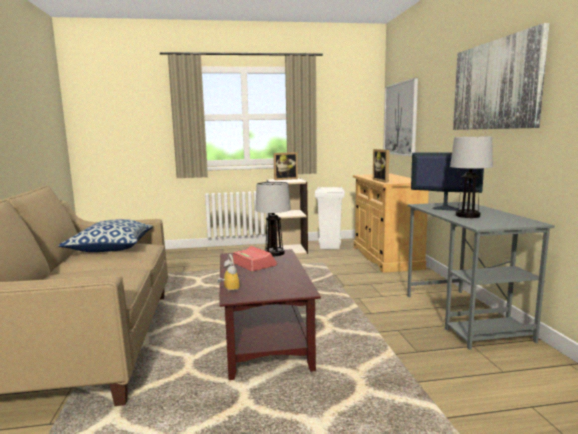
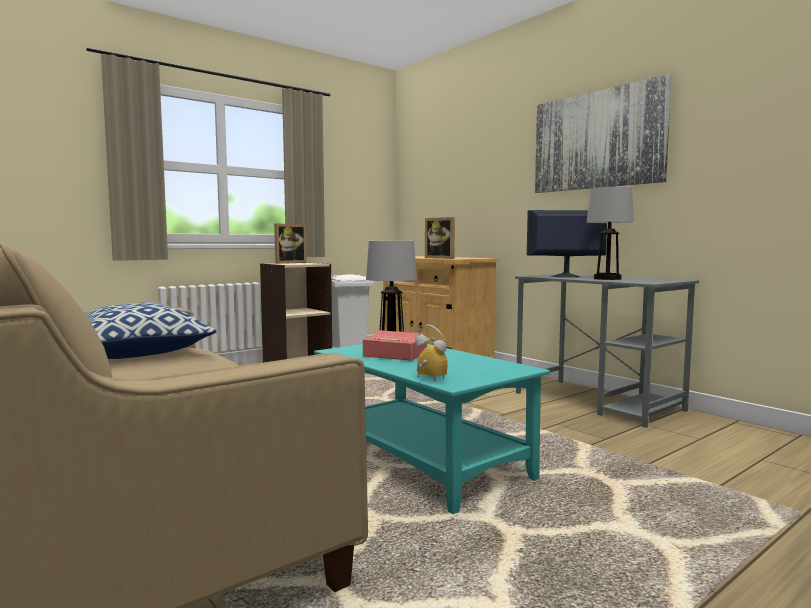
camera: 30 degrees left, 5 degrees down
brown coffee table [219,249,321,380] -> turquoise coffee table [314,344,550,514]
picture [384,78,418,157] -> none

